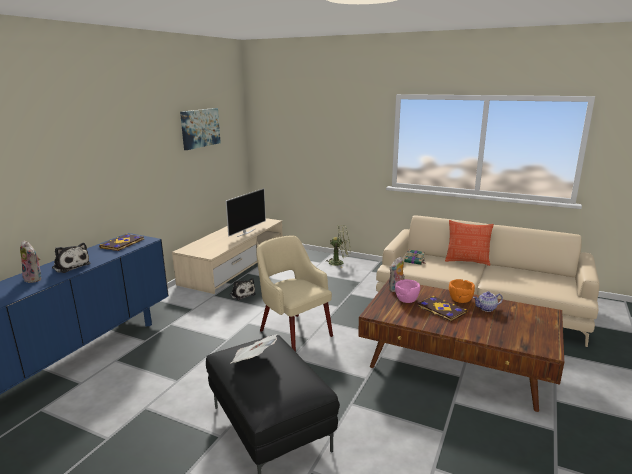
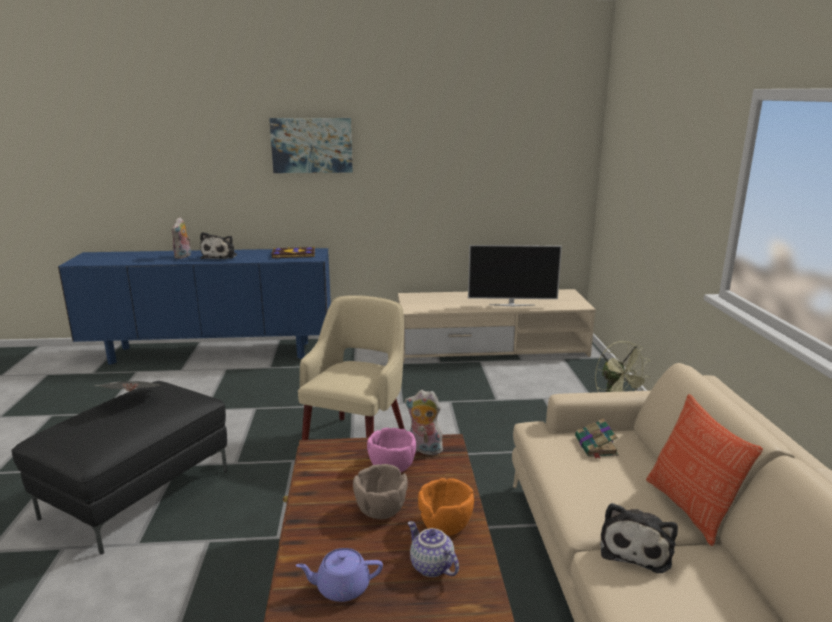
camera: 60 degrees right, 0 degrees up
picture [180,108,221,150] -> picture moved to [269,118,353,173]
plush toy [230,278,256,300] -> plush toy moved to [600,503,678,573]
book [417,296,467,322] -> brown bowl [353,464,408,519]
none -> purple teapot [296,548,383,602]

